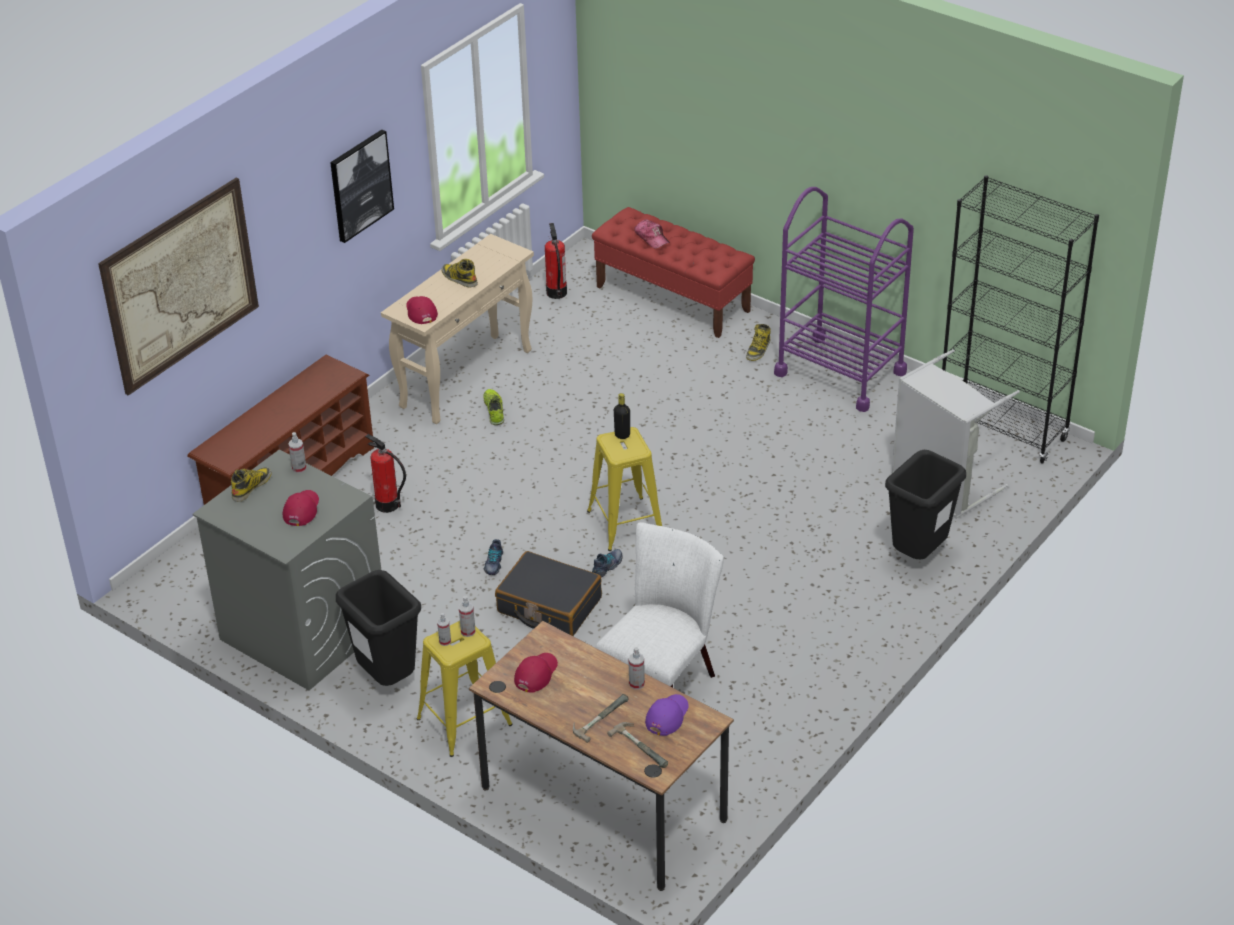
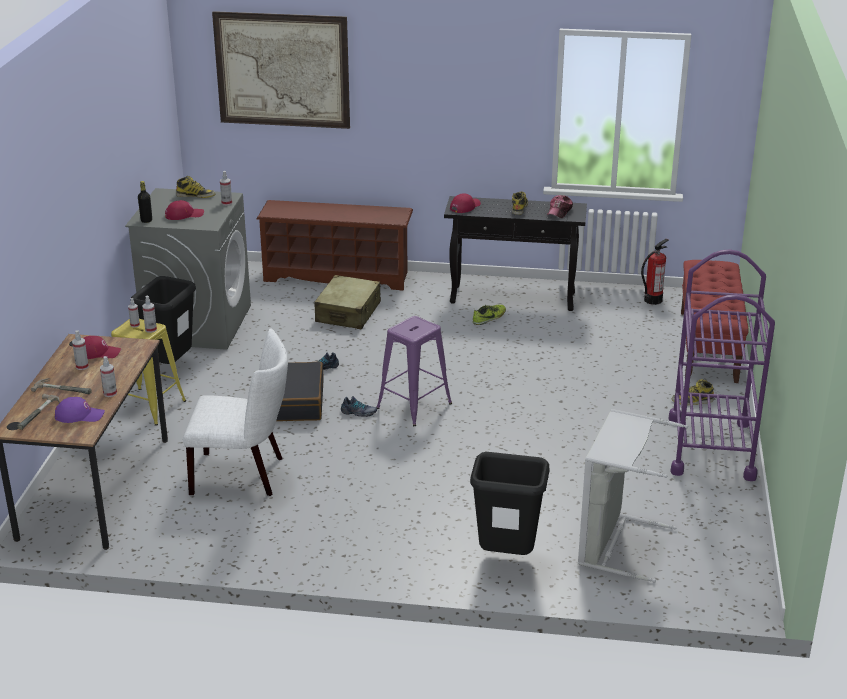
camera: 60 degrees right, 10 degrees down
picture [330,130,394,243] -> none
fire extinguisher [365,434,406,513] -> beige suitcase [314,275,381,329]
beige console table [381,234,534,424] -> black console table [444,196,587,311]
yellow stool [587,427,662,551] -> purple stool [376,316,452,426]
black bottle [614,393,630,439] -> black bottle moved to [138,181,152,223]
cap [634,219,670,249] -> cap moved to [547,195,573,218]
black bookcase [942,175,1099,464] -> none
none -> spray bottle [72,330,89,370]

